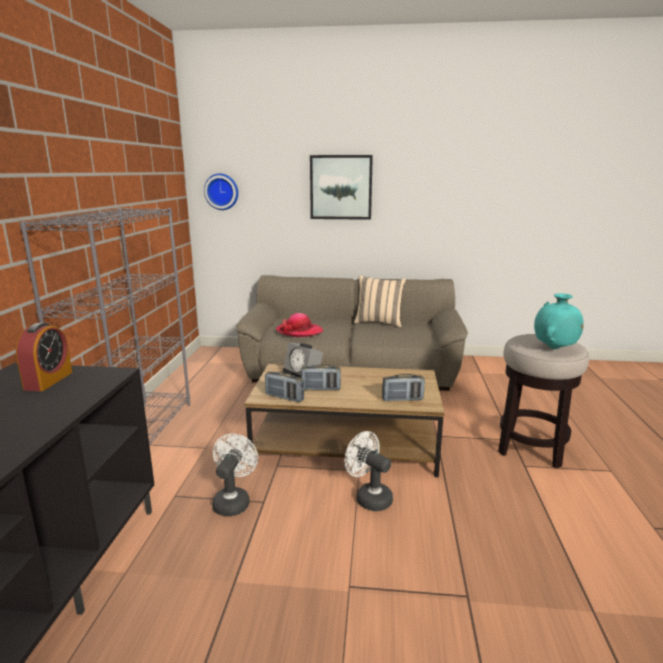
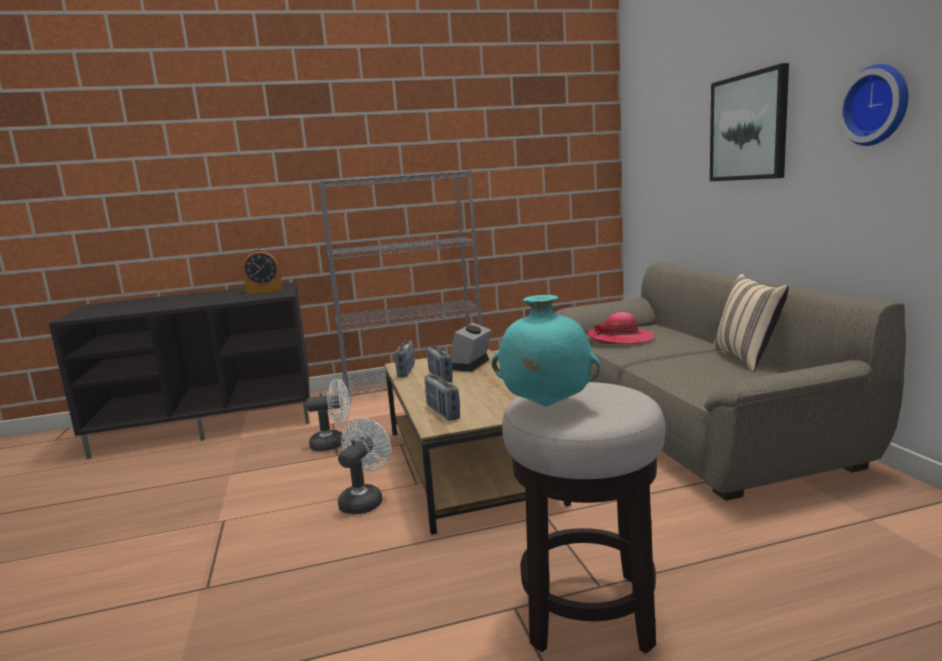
camera: 70 degrees right, 5 degrees down
wall clock [204,174,238,210] -> wall clock moved to [838,64,909,146]

